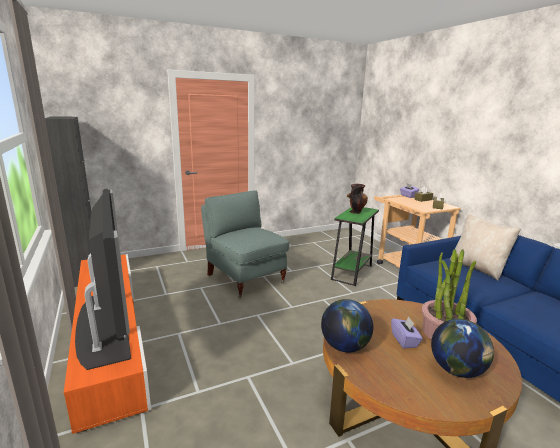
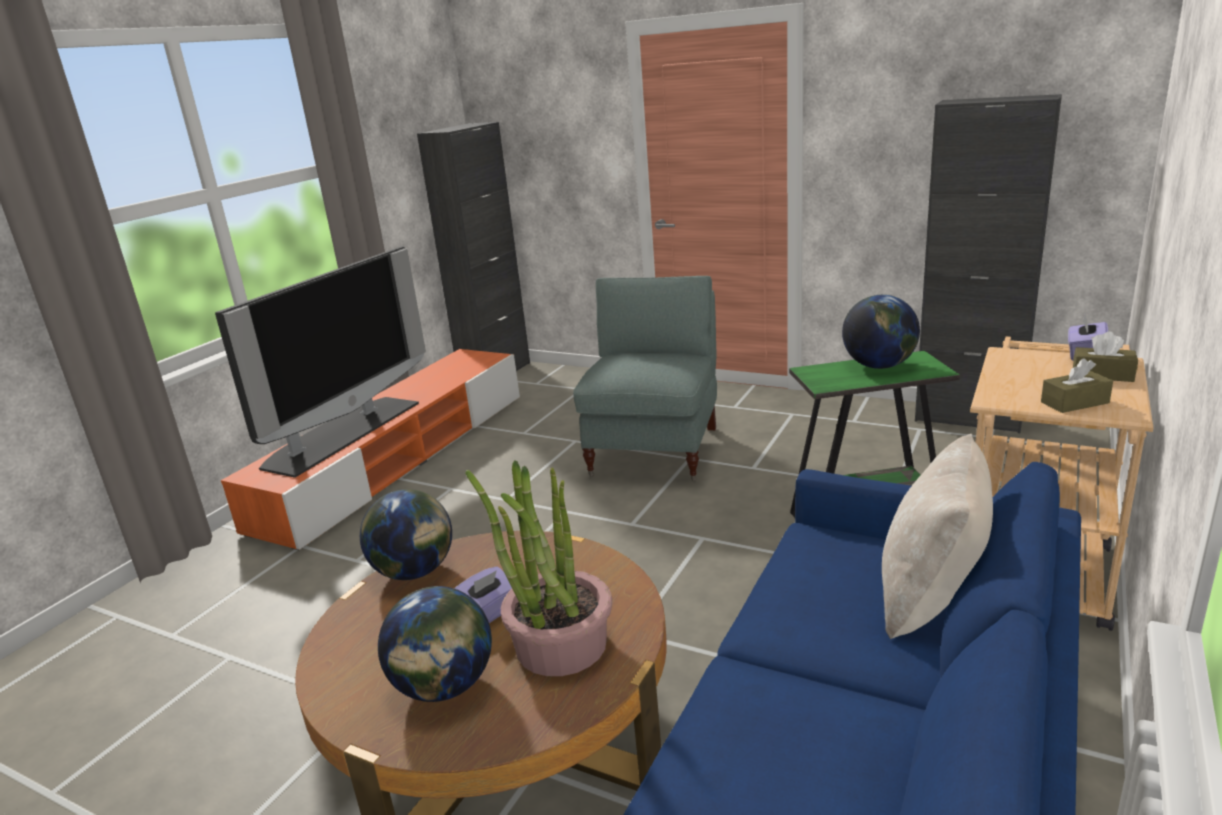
camera: 55 degrees right, 5 degrees up
vase [347,184,368,214] -> globe [842,295,920,369]
none -> black cabinet [915,94,1062,433]

